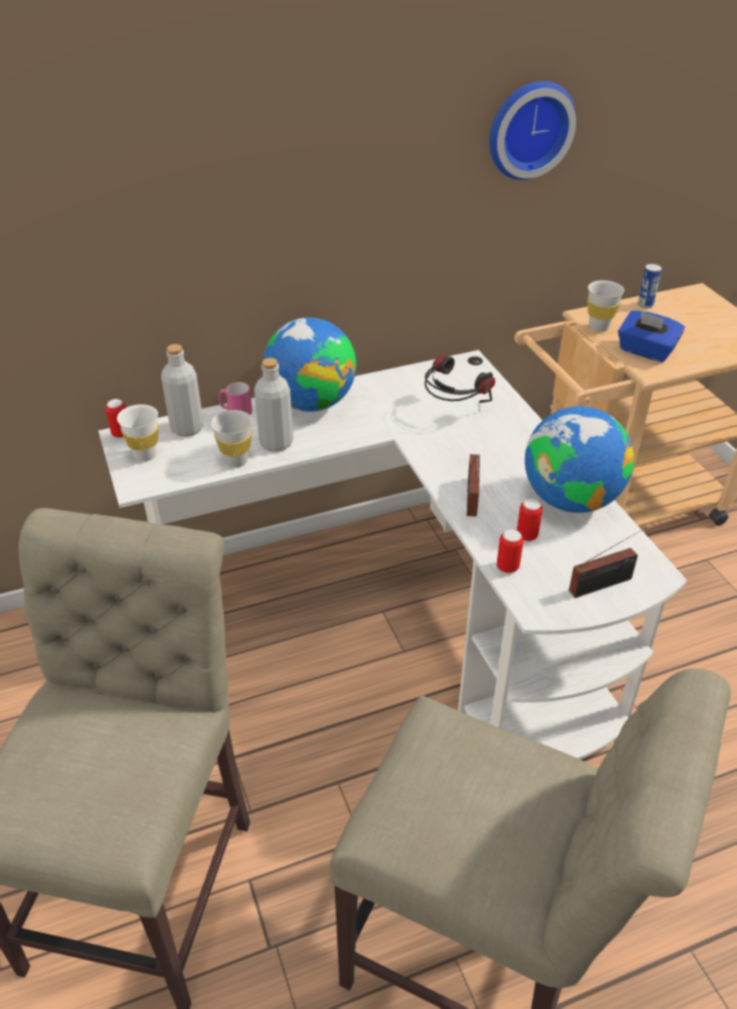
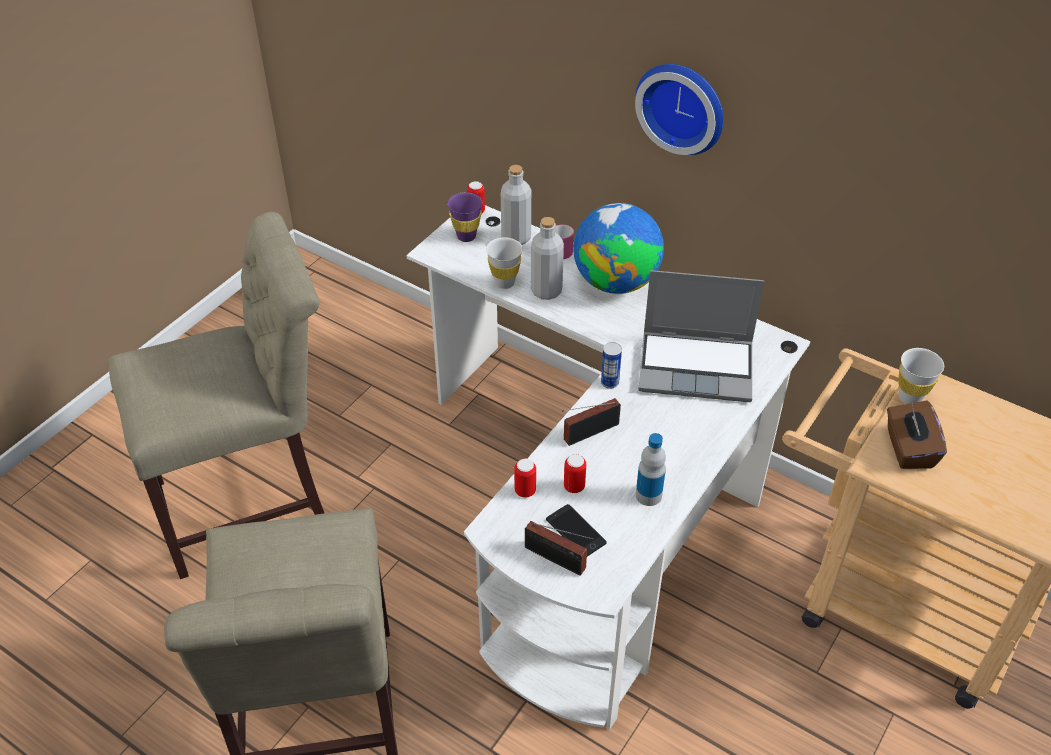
camera: 55 degrees right, 5 degrees up
white cup [117,404,159,462] -> purple cup [448,192,482,242]
headphones [424,355,495,403] -> laptop [638,270,764,402]
wall clock [489,81,576,180] -> wall clock moved to [635,64,724,155]
globe [525,406,634,513] -> bottle [636,433,666,506]
blue tissue box [618,311,685,362] -> brown tissue box [887,401,947,469]
can [638,264,662,308] -> can moved to [601,342,622,389]
none -> phone [546,504,607,557]

